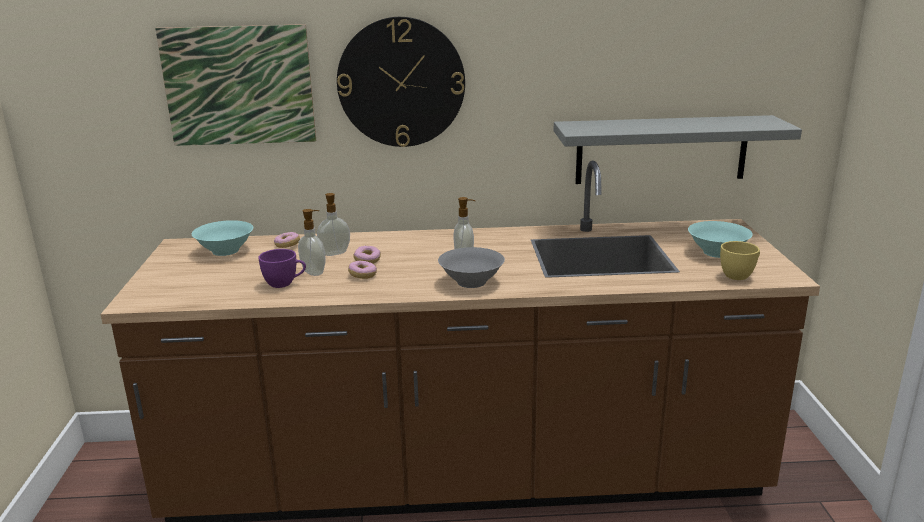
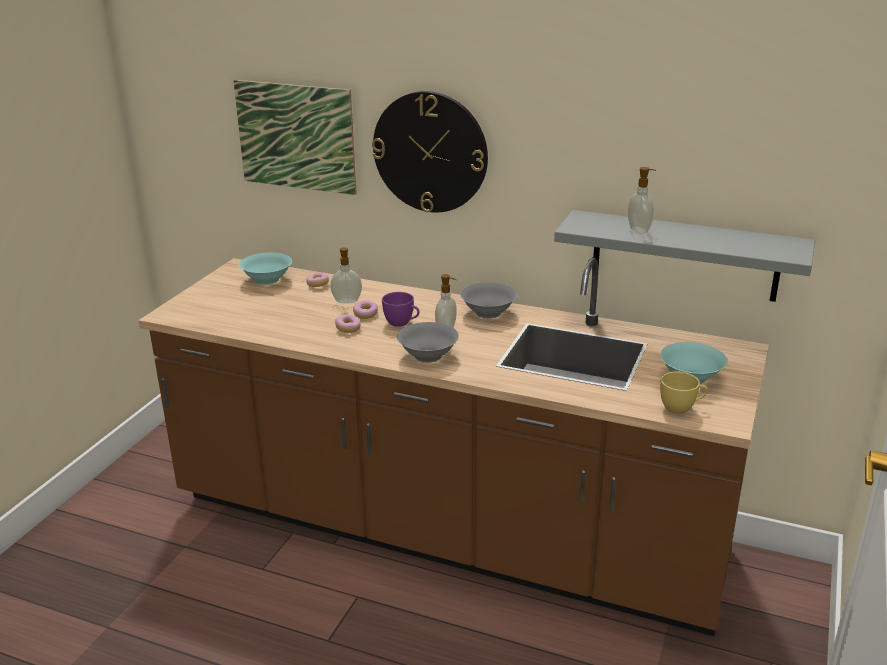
camera: 25 degrees right, 5 degrees up
purple cup [258,249,306,288] -> purple cup moved to [382,292,420,327]
soap dispenser [298,209,325,276] -> soap dispenser moved to [628,167,656,234]
none -> grey bowl [460,282,517,319]

